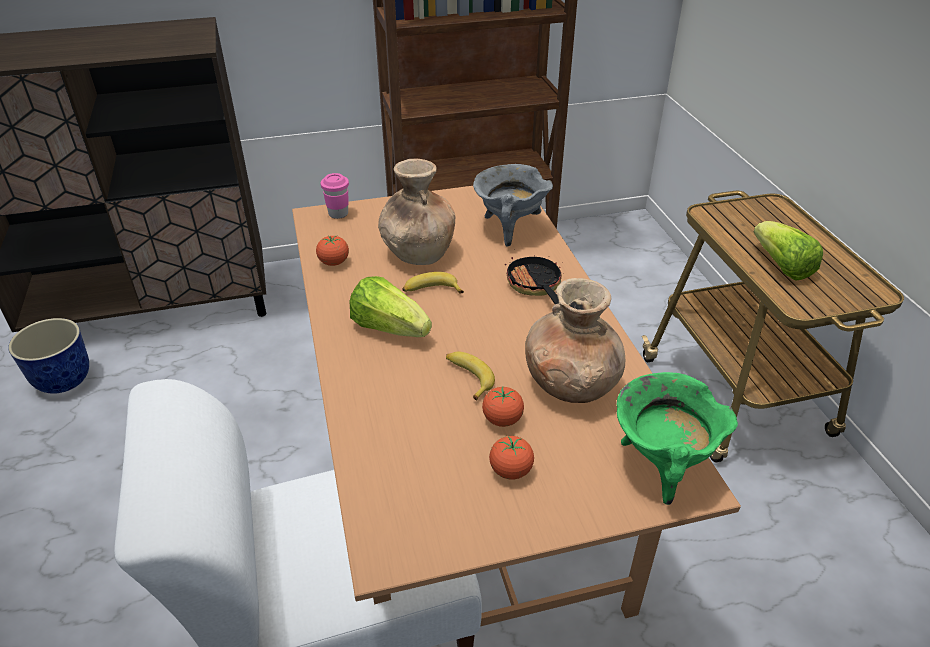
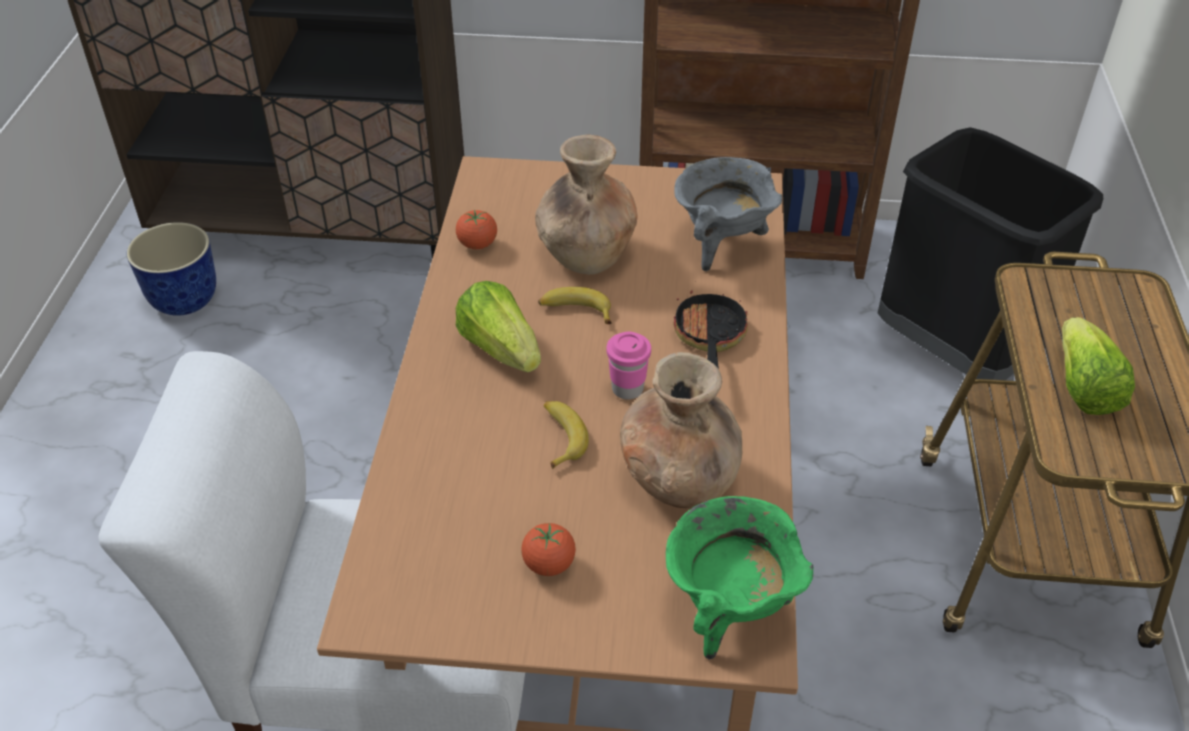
camera: 20 degrees right, 5 degrees up
pink cup [321,173,349,219] -> pink cup moved to [606,332,651,400]
tomato [482,386,524,427] -> none
none -> black trash can [878,127,1103,380]

